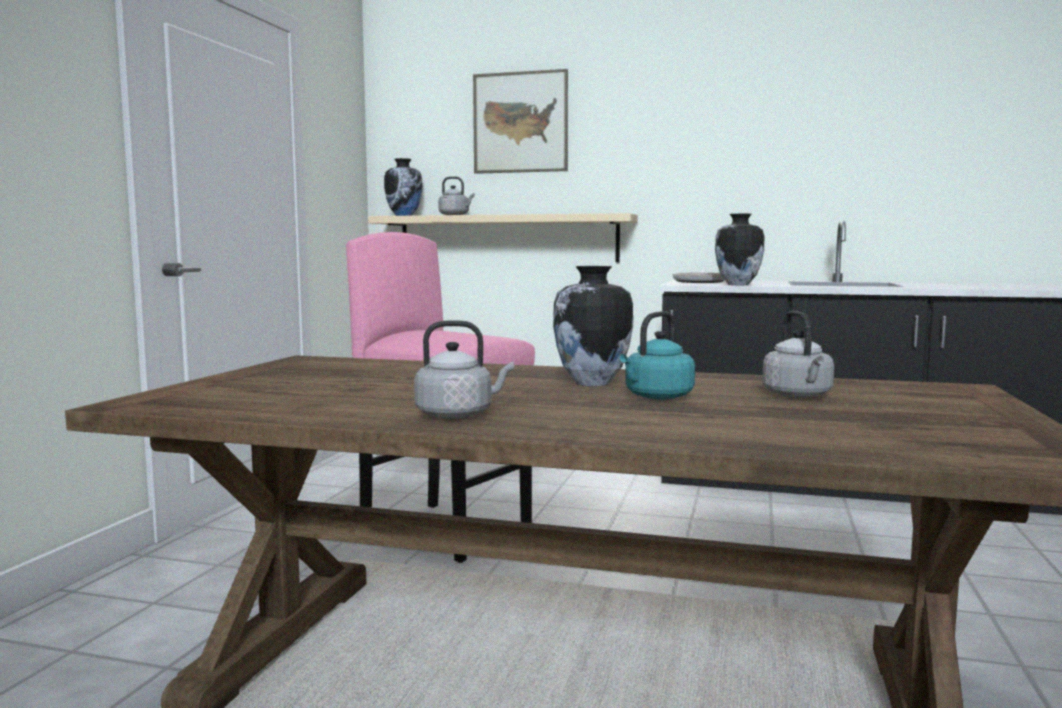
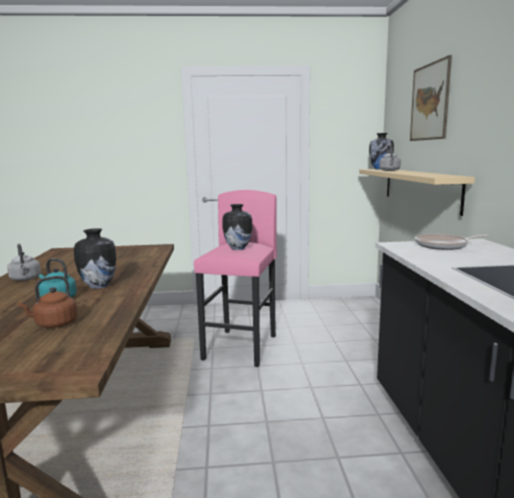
camera: 70 degrees right, 5 degrees up
vase [715,214,764,285] -> vase moved to [222,204,253,250]
grey kettle [762,311,834,398] -> brown kettle [18,276,78,328]

